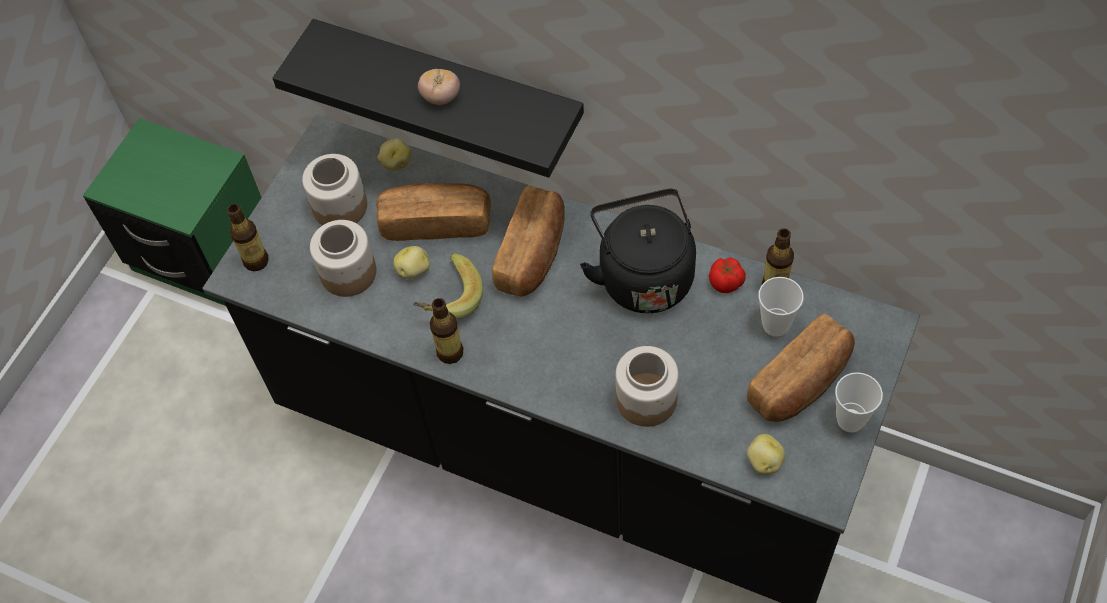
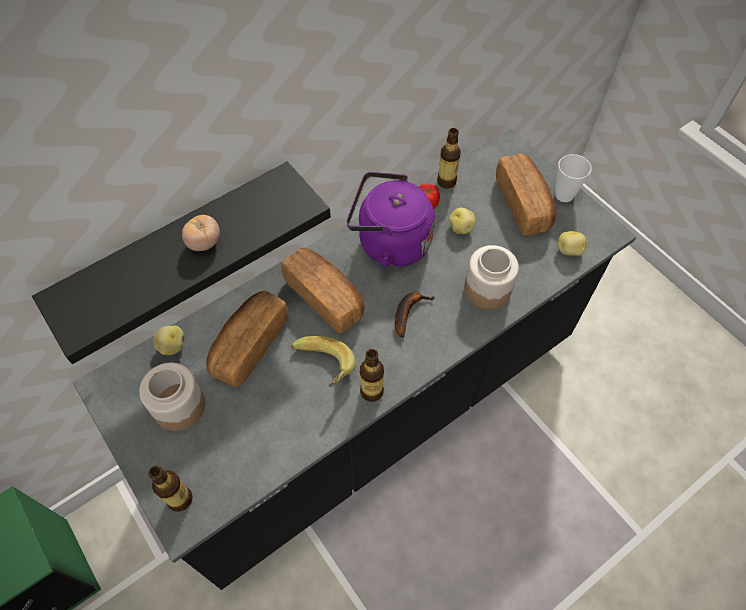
camera: 65 degrees left, 0 degrees up
jar [310,220,376,297] -> none
potato [394,246,430,279] -> potato moved to [448,208,476,234]
black kettle [580,189,696,313] -> purple kettle [347,172,435,267]
cup [758,277,804,337] -> none
none -> banana [395,292,434,338]

